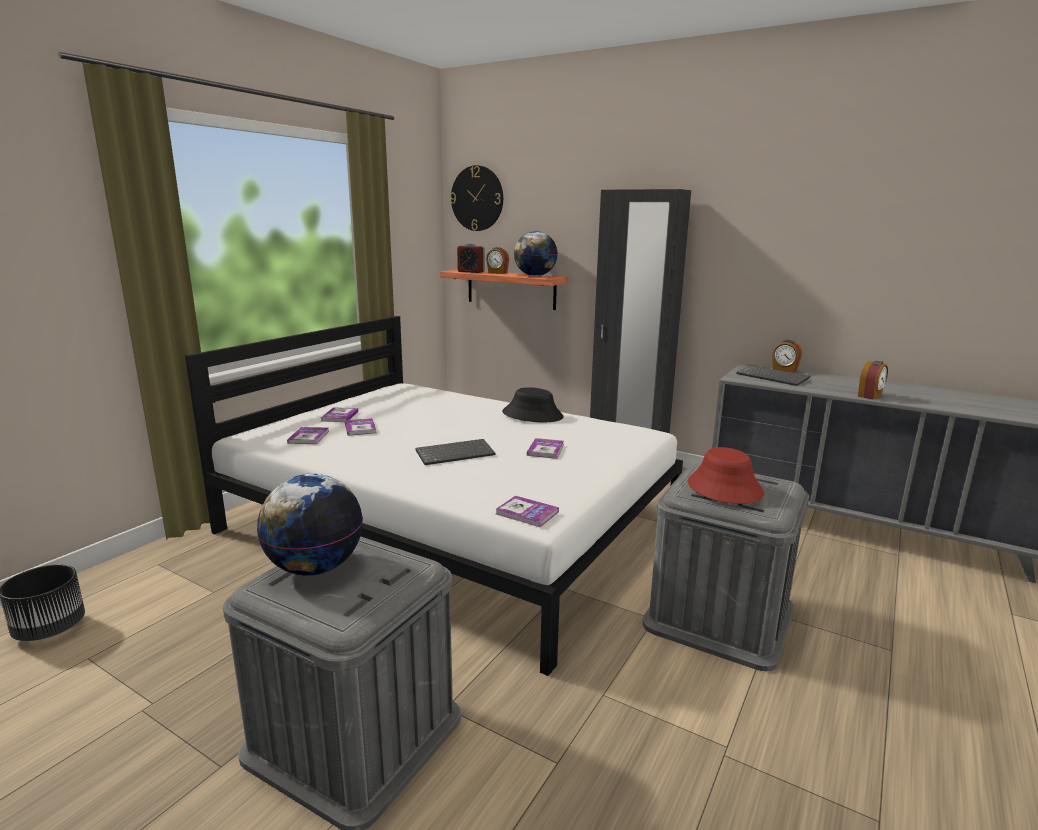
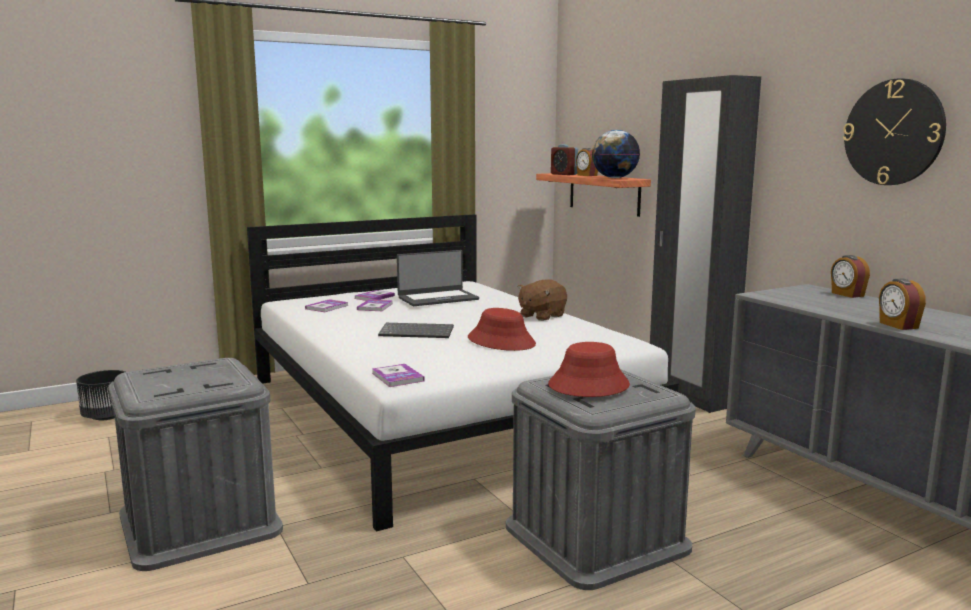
camera: 30 degrees right, 5 degrees down
globe [257,474,363,576] -> none
wall clock [450,165,503,231] -> wall clock moved to [843,78,946,185]
black hat [502,387,564,422] -> brown plush toy [518,279,567,321]
book [527,438,564,459] -> red hat [468,308,536,351]
keyboard [736,365,810,386] -> none
alarm clock [858,361,888,400] -> alarm clock turned 90 degrees clockwise [879,279,926,330]
none -> laptop [397,250,479,306]

